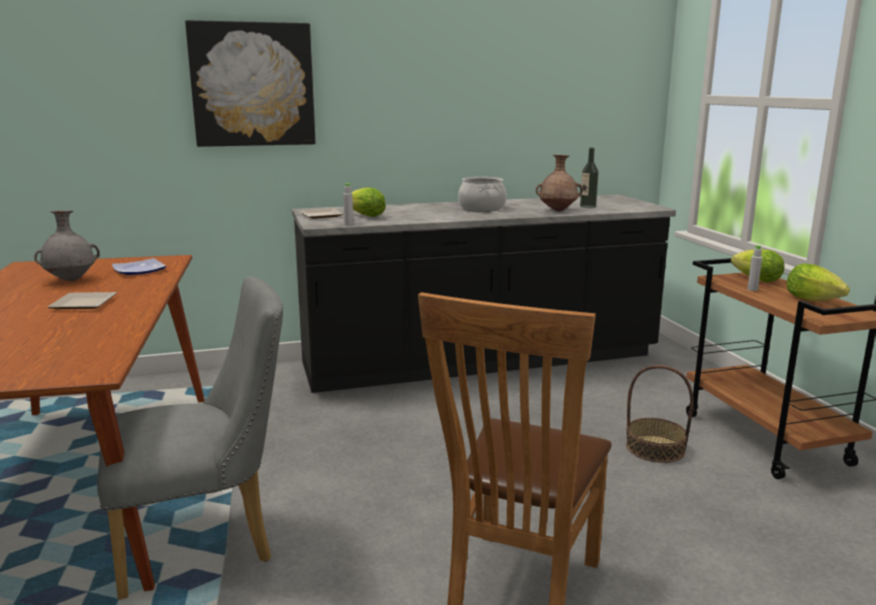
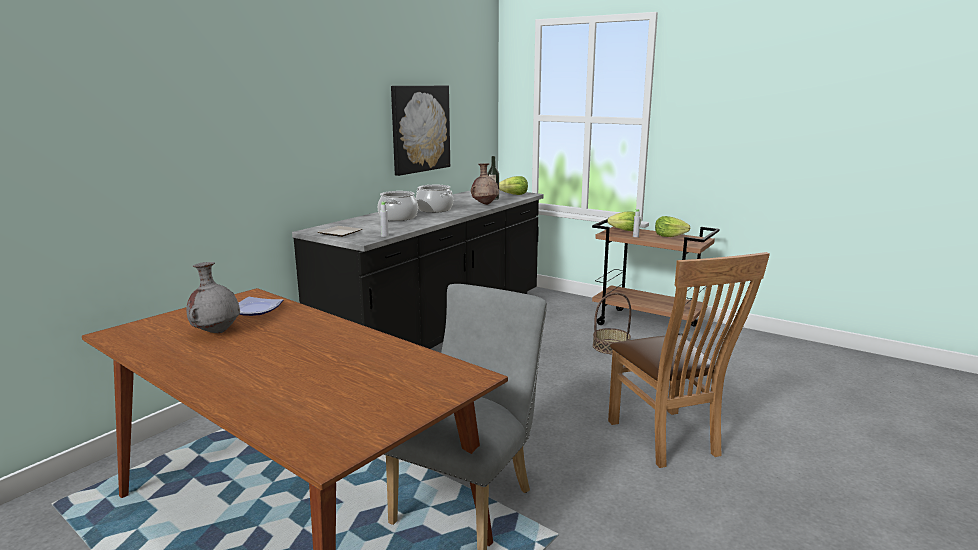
camera: 40 degrees left, 0 degrees up
plate [47,292,117,309] -> none
picture [185,20,316,147] -> picture moved to [391,86,450,176]
lettuce [352,188,386,217] -> lettuce moved to [499,176,528,195]
none -> cooking pot [378,191,418,221]

